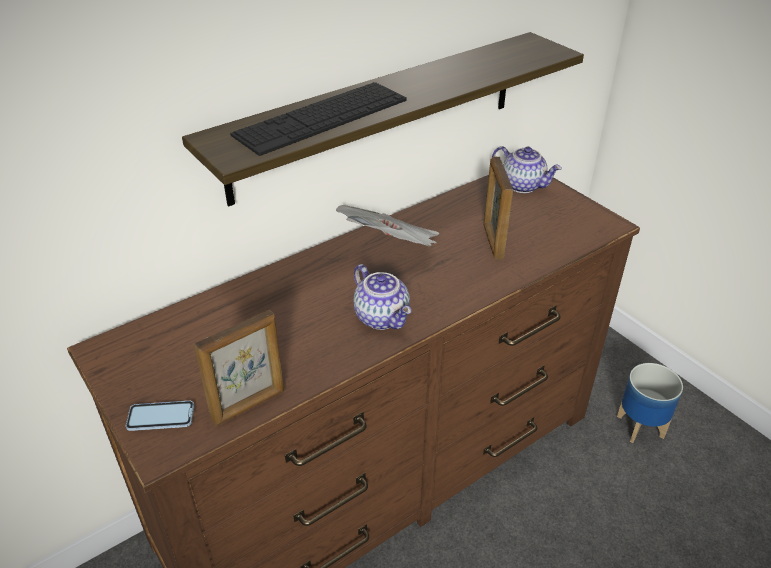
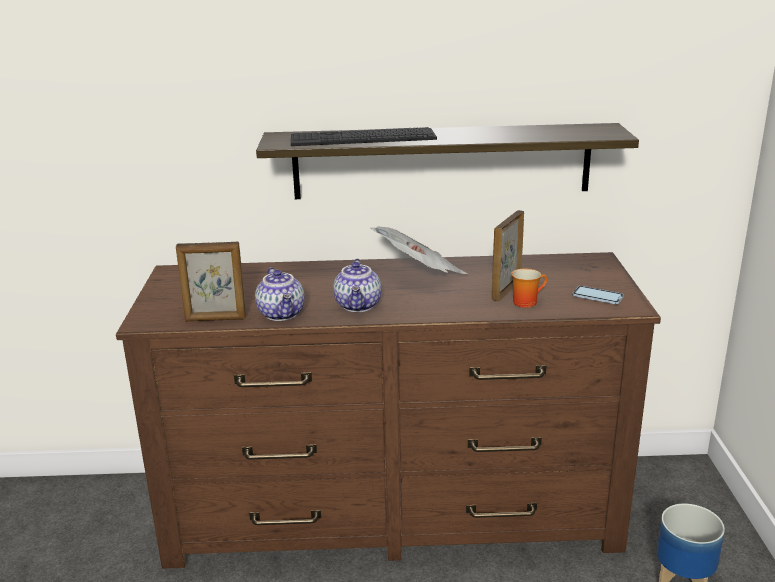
camera: 35 degrees right, 15 degrees down
phone [126,401,194,431] -> phone moved to [572,286,624,304]
teapot [492,146,562,193] -> teapot moved to [255,267,305,321]
none -> mug [511,269,547,308]

